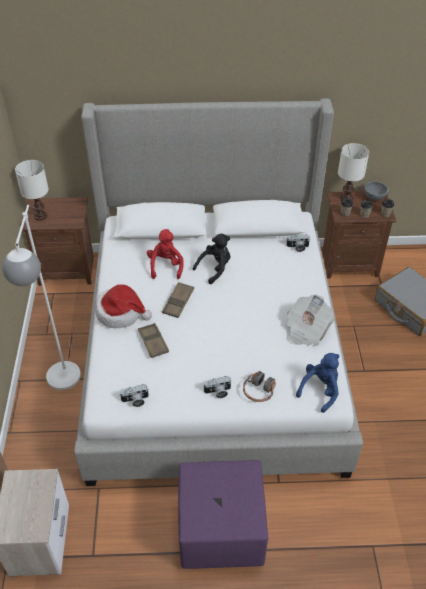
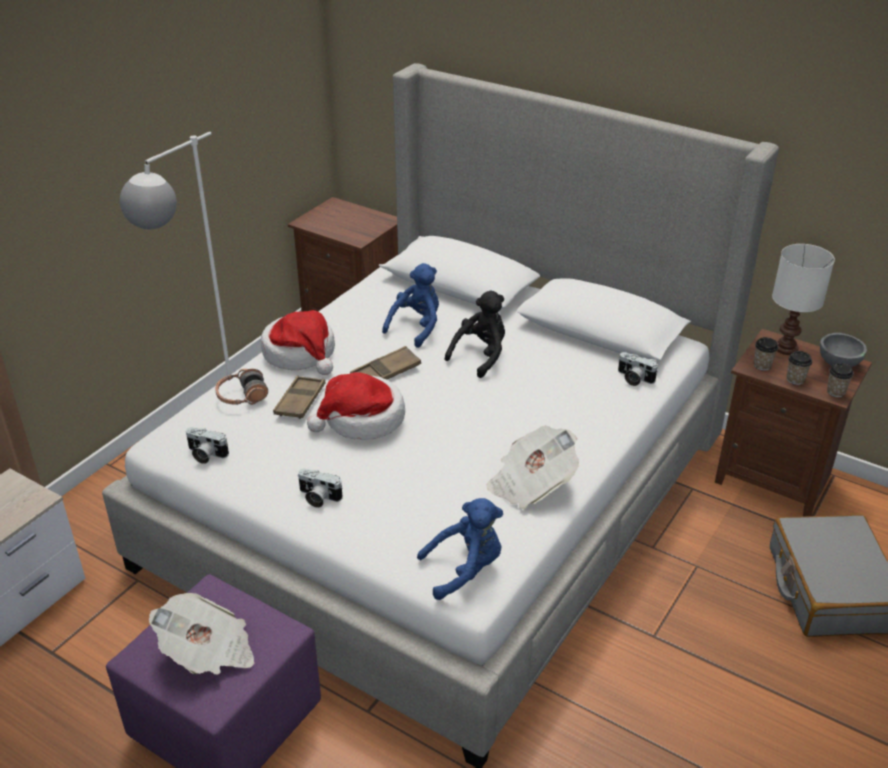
camera: 35 degrees right, 10 degrees down
white table lamp [15,160,49,220] -> none
red plush toy [147,229,184,279] -> blue plush toy [382,263,439,348]
black plush toy [193,234,230,284] -> black plush toy turned 45 degrees counterclockwise [445,290,505,378]
headphones [243,371,276,402] -> headphones moved to [215,369,268,405]
none -> newspaper [149,593,255,675]
none -> hat [307,372,405,440]

